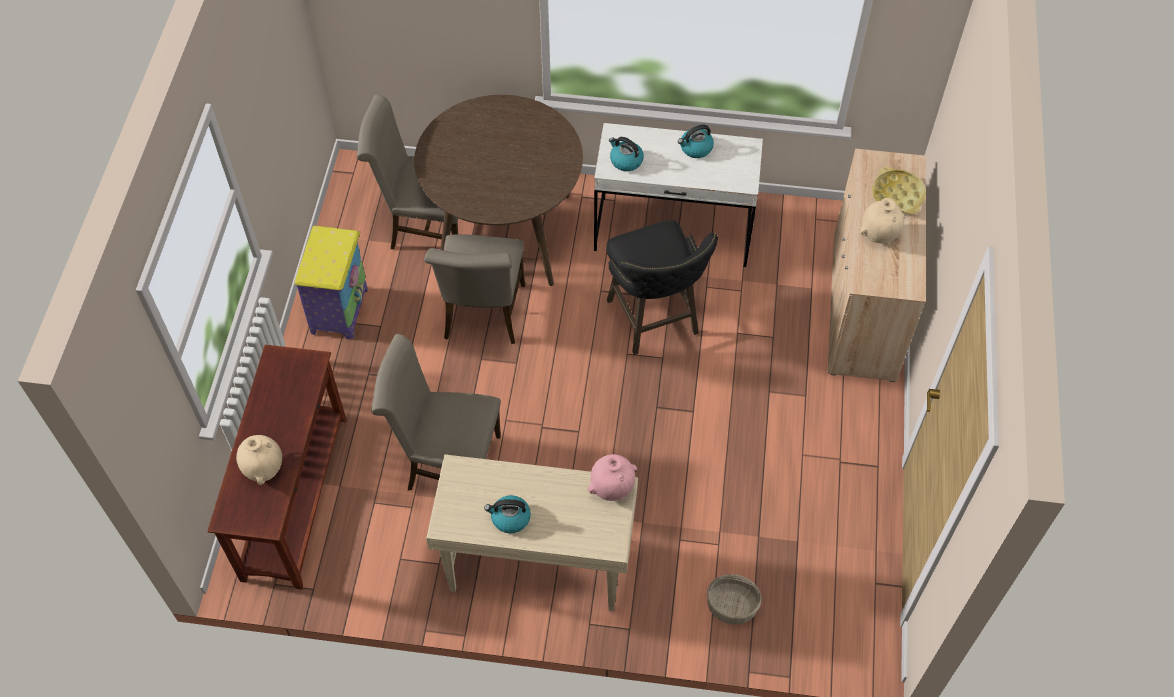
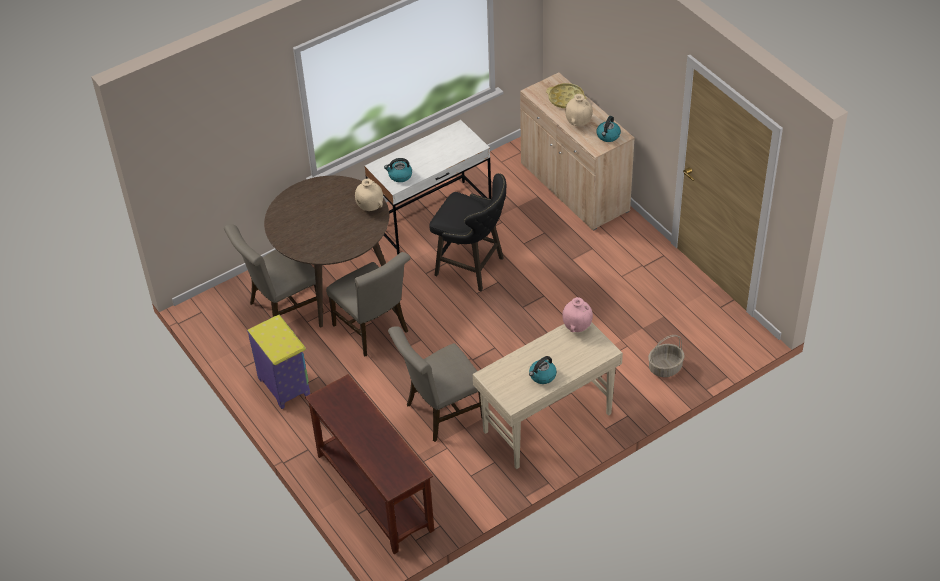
camera: 40 degrees left, 10 degrees down
beige vase [236,435,282,485] -> beige vase moved to [355,179,383,211]
kettle [678,125,714,158] -> kettle moved to [596,116,621,142]

